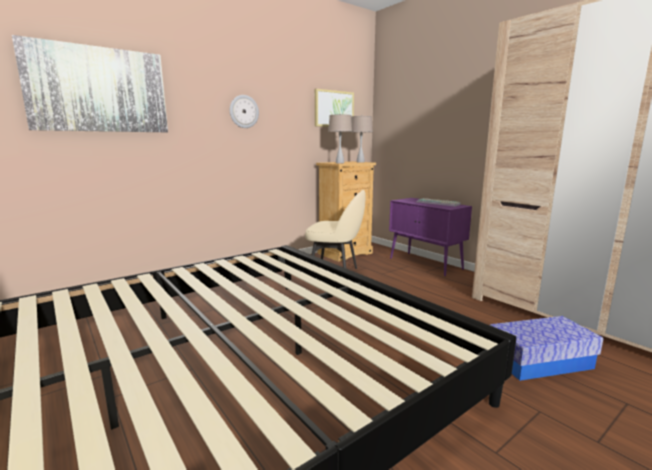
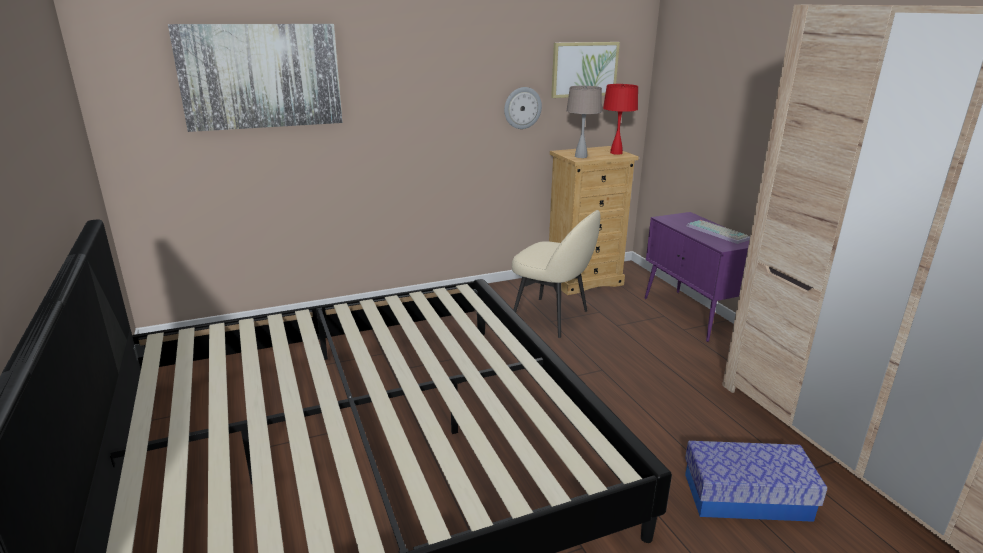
camera: 15 degrees right, 10 degrees up
wall clock [230,95,259,128] -> wall clock moved to [504,87,542,129]
beige table lamp [351,115,373,162] -> red table lamp [603,84,638,155]

